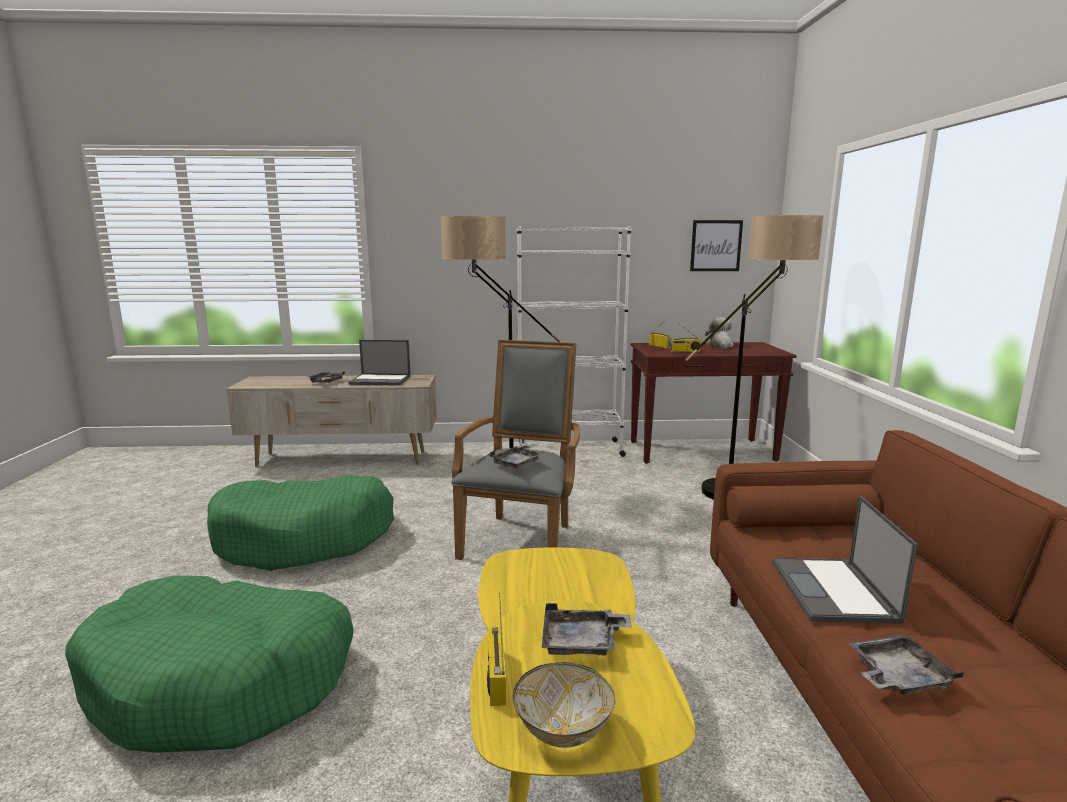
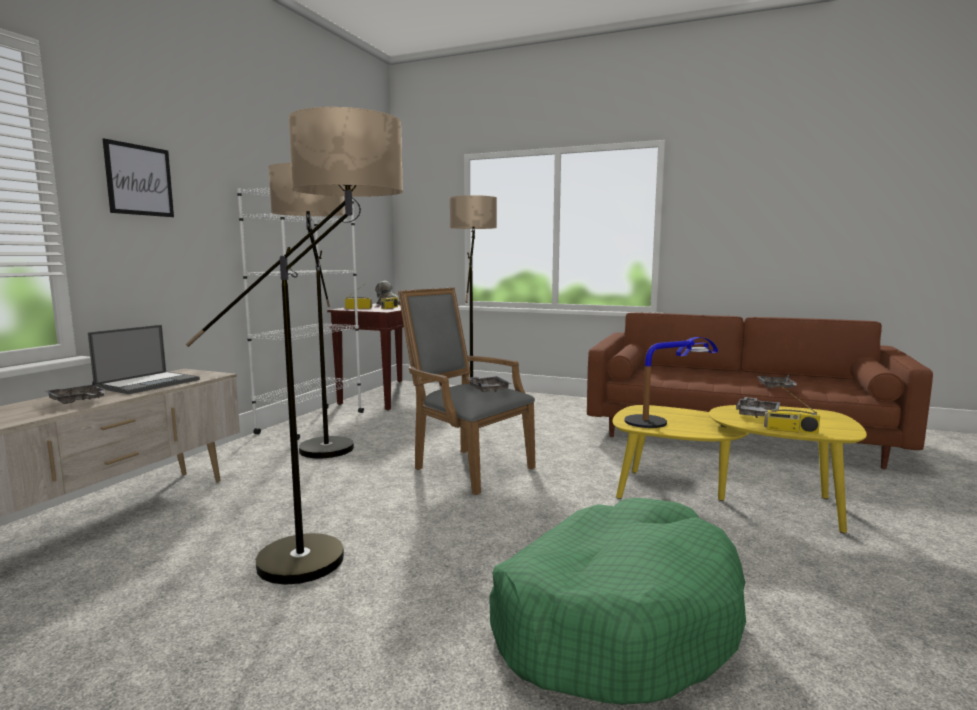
camera: 65 degrees left, 5 degrees down
green dog bed [207,475,394,571] -> floor lamp [186,107,403,585]
bowl [512,662,615,748] -> none
picture [690,220,743,271] -> picture moved to [103,139,174,217]
laptop [772,495,918,624] -> none
none -> table lamp [624,337,718,428]

